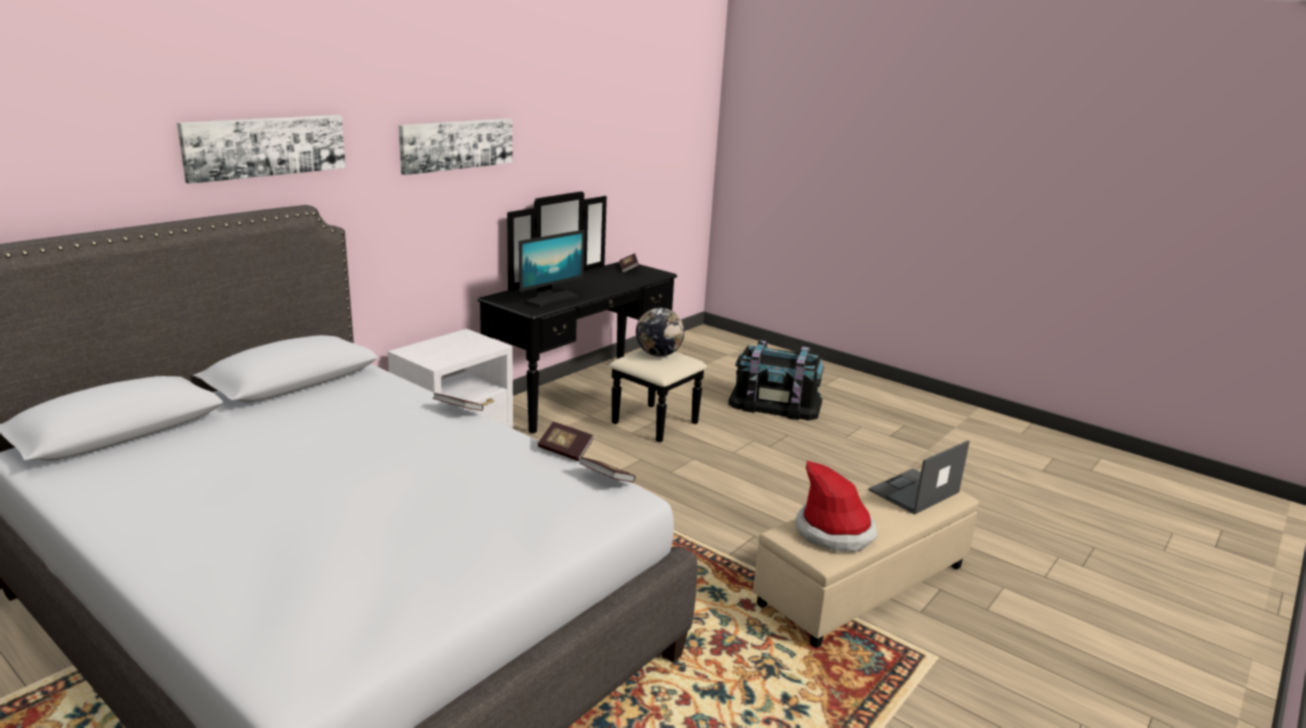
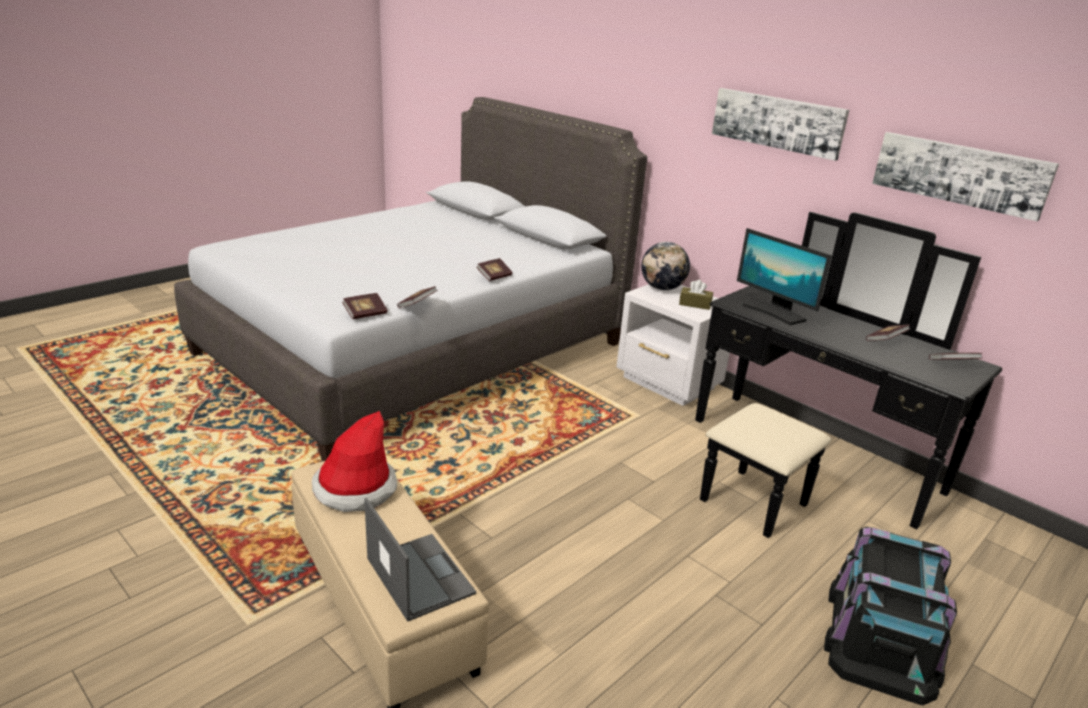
camera: 95 degrees right, 5 degrees up
picture [177,115,346,184] -> picture moved to [872,132,1059,221]
globe [636,308,684,357] -> globe moved to [641,242,690,290]
none -> brown tissue box [679,280,713,310]
none -> book [866,324,910,341]

